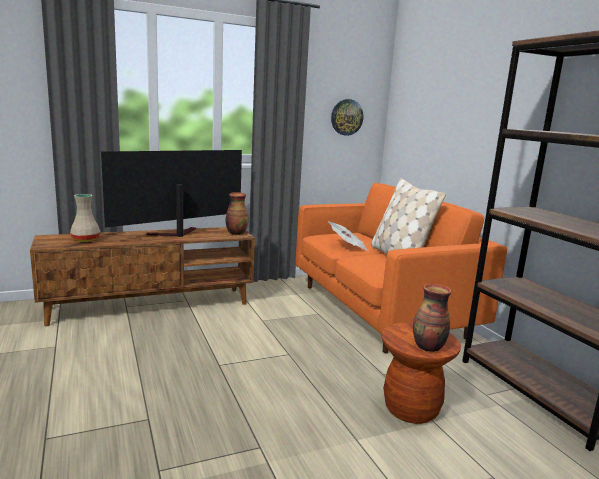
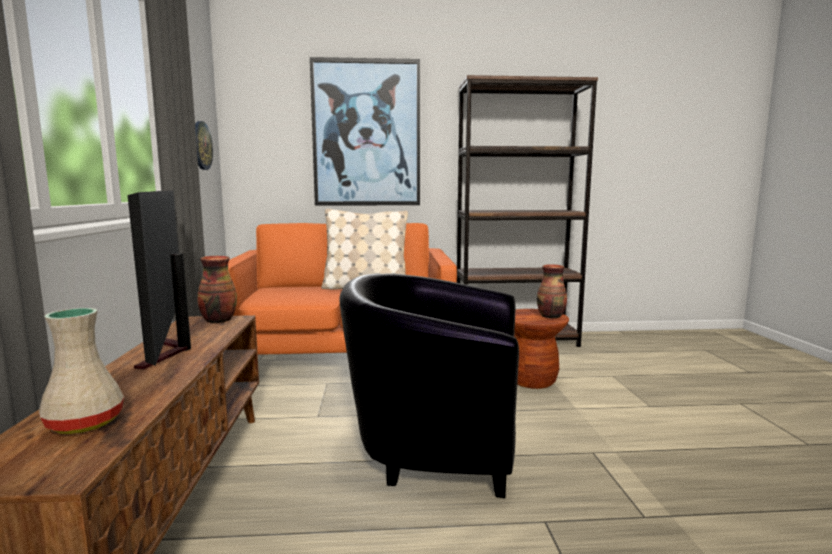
camera: 70 degrees left, 5 degrees down
newspaper [328,221,368,251] -> none
none -> picture [310,57,420,206]
none -> black armchair [339,274,519,498]

